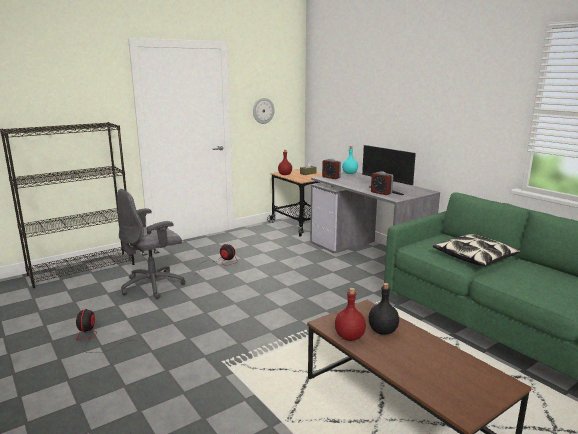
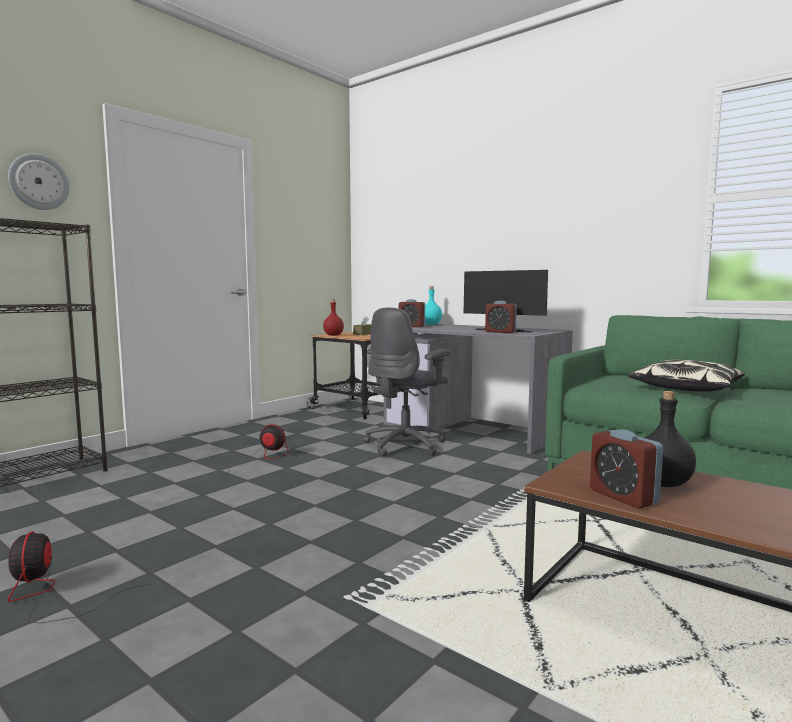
camera: 15 degrees left, 10 degrees down
grey office chair [117,189,185,299] -> grey office chair moved to [363,307,450,457]
wall clock [253,98,274,124] -> wall clock moved to [8,154,70,210]
red bottle [335,288,366,341] -> alarm clock [590,430,663,509]

